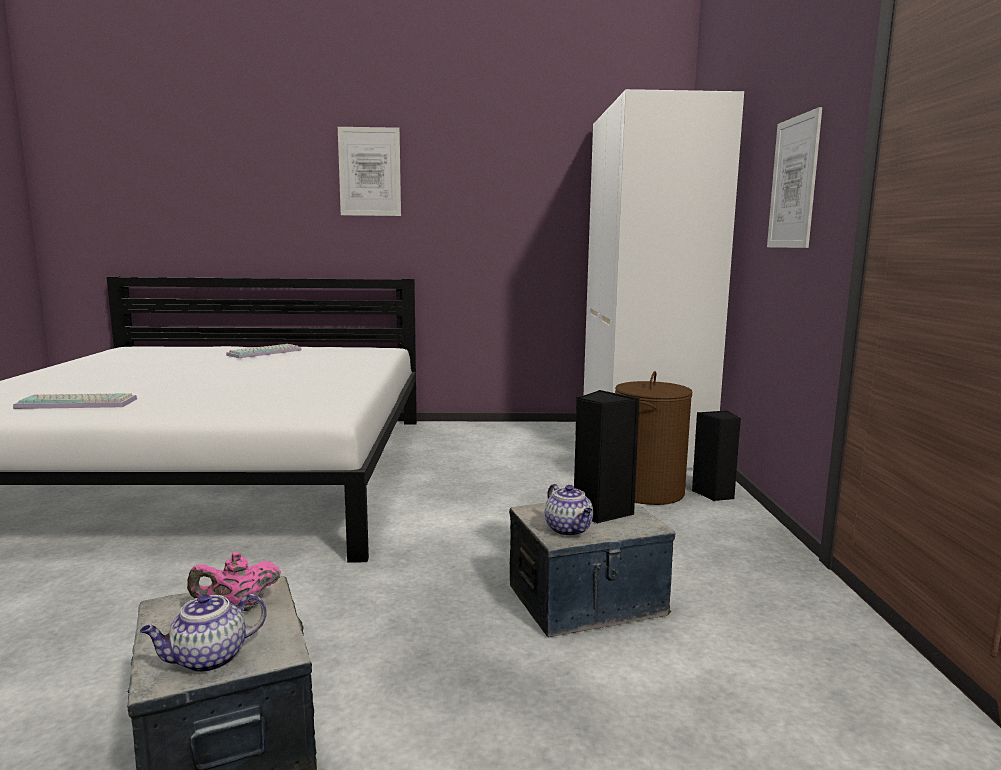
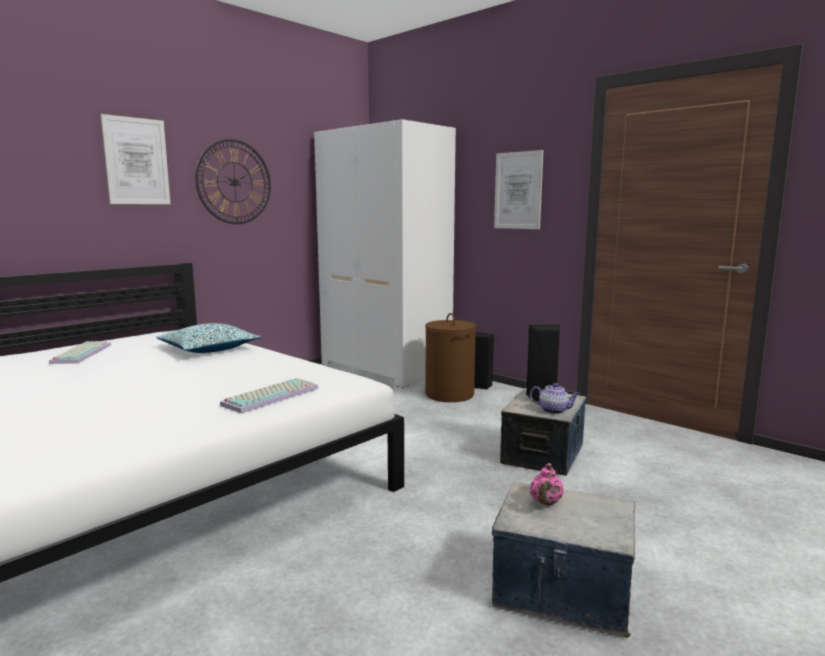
camera: 45 degrees left, 0 degrees up
keyboard [13,393,137,409] -> keyboard moved to [220,378,319,413]
teapot [140,594,267,673] -> none
none -> pillow [156,323,261,353]
none -> wall clock [195,139,271,224]

